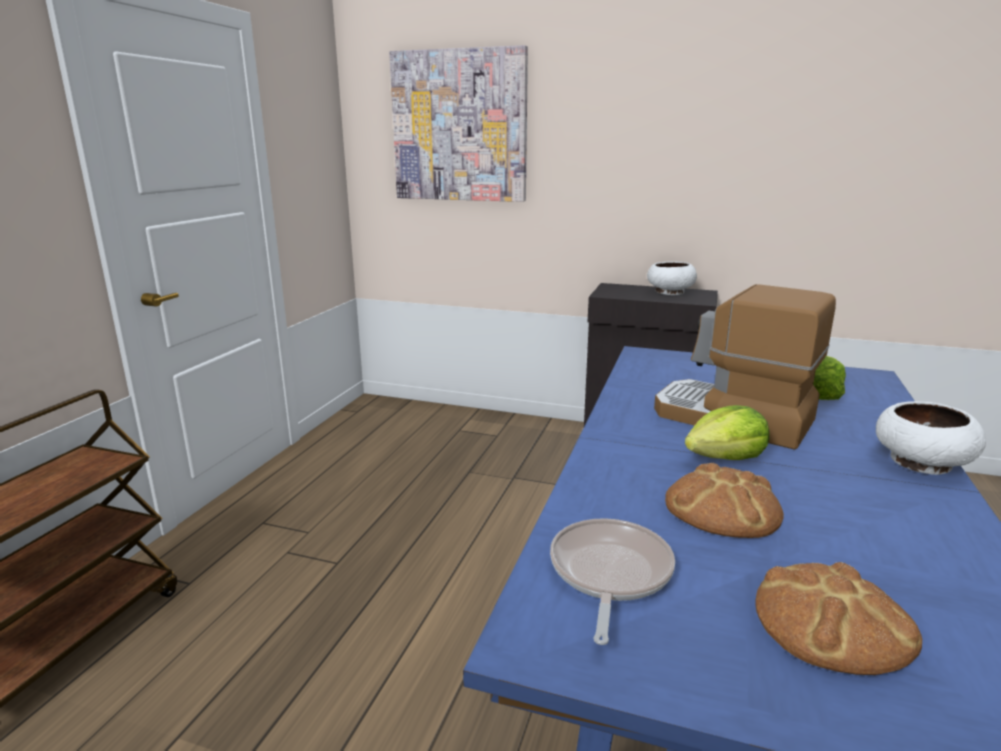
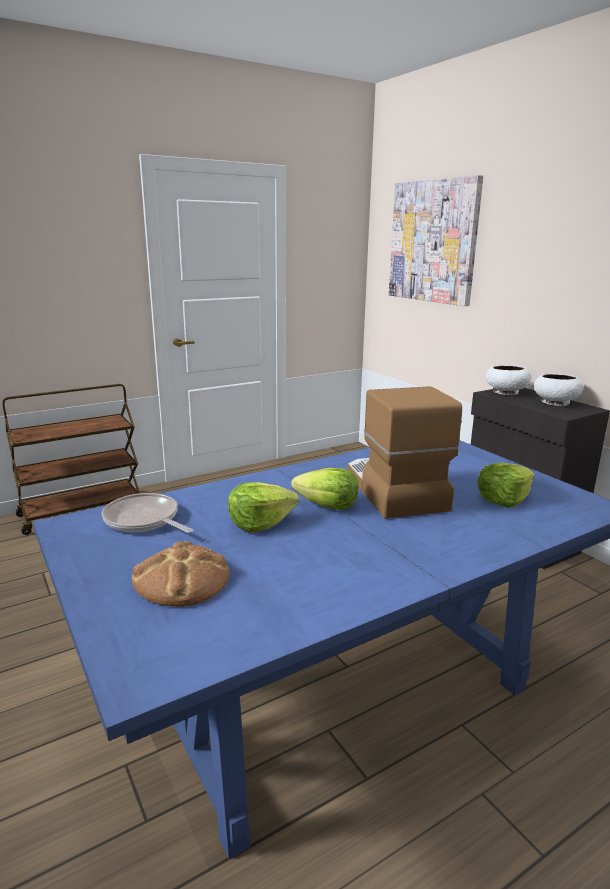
camera: 40 degrees right, 0 degrees up
frying pan [550,518,675,645] -> frying pan turned 105 degrees counterclockwise [102,493,194,533]
bread [665,463,784,538] -> lettuce [228,482,299,532]
white bowl [876,401,986,475] -> white bowl moved to [485,365,531,395]

